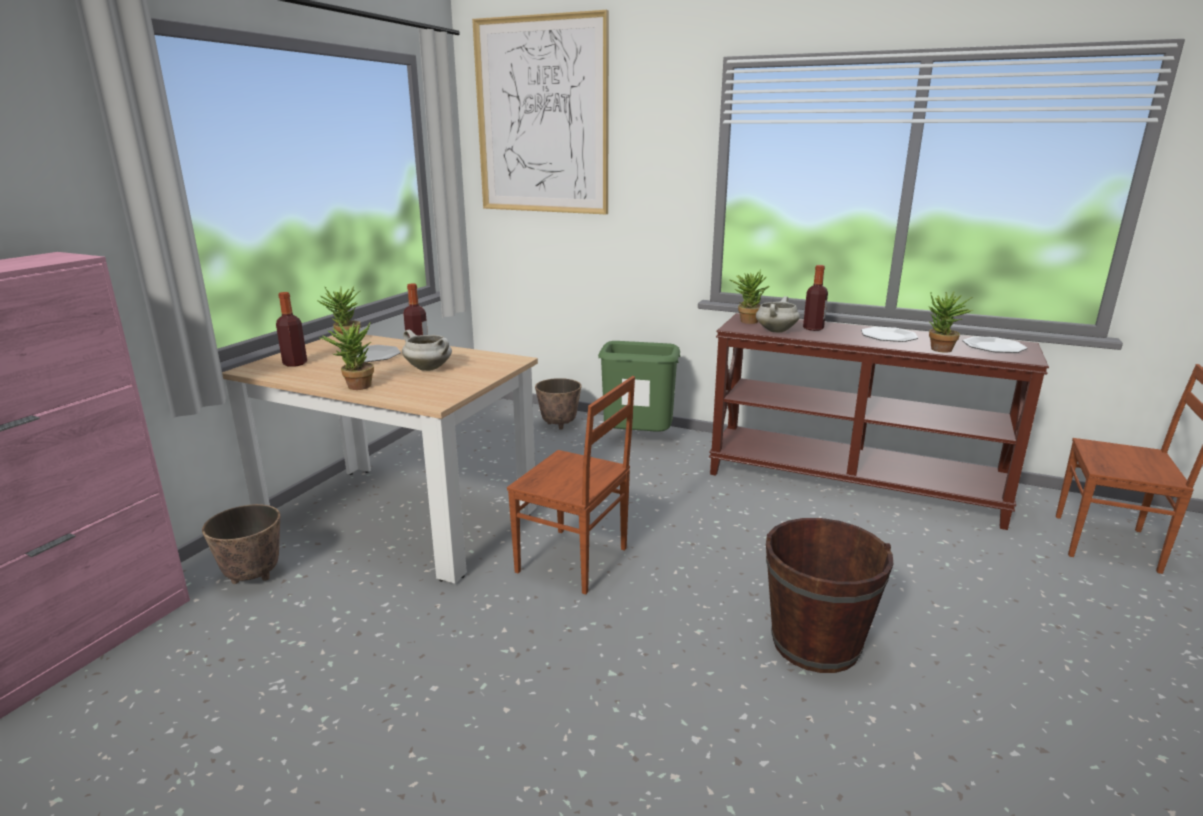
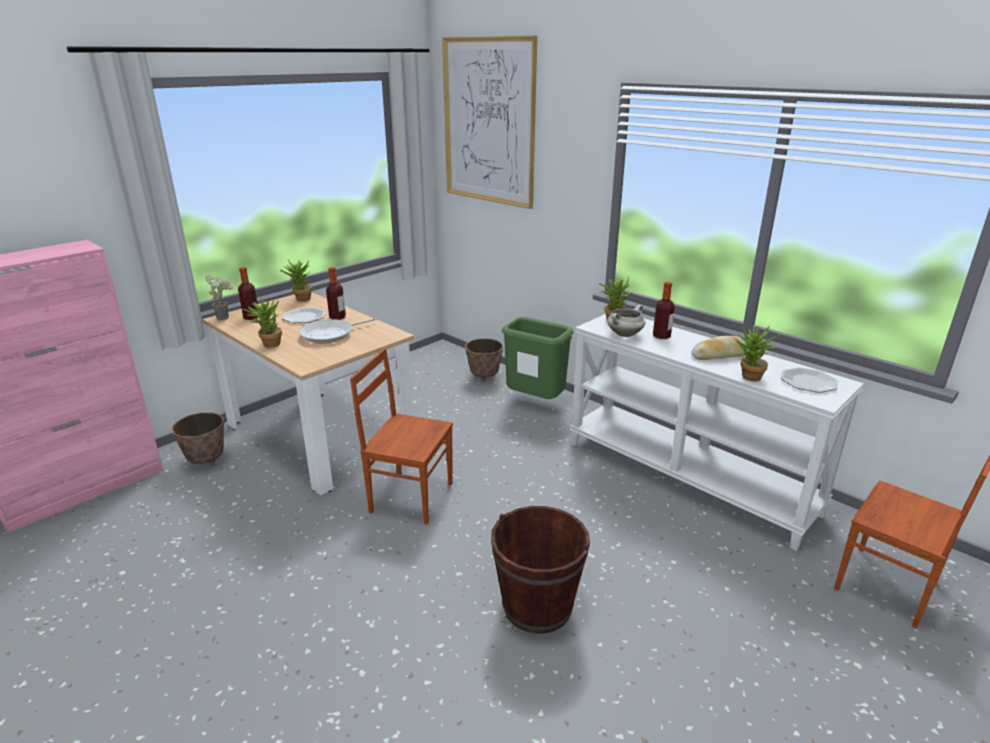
camera: 20 degrees right, 5 degrees up
white cooking pot [402,330,452,371] -> frying pan [299,318,376,343]
brown chair [507,376,635,595] -> brown chair turned 150 degrees clockwise [350,348,453,525]
brown console table [709,313,1049,530] -> white console table [569,314,864,551]
plate [861,327,918,342] -> bread [691,336,749,360]
none -> potted plant [205,275,233,320]

